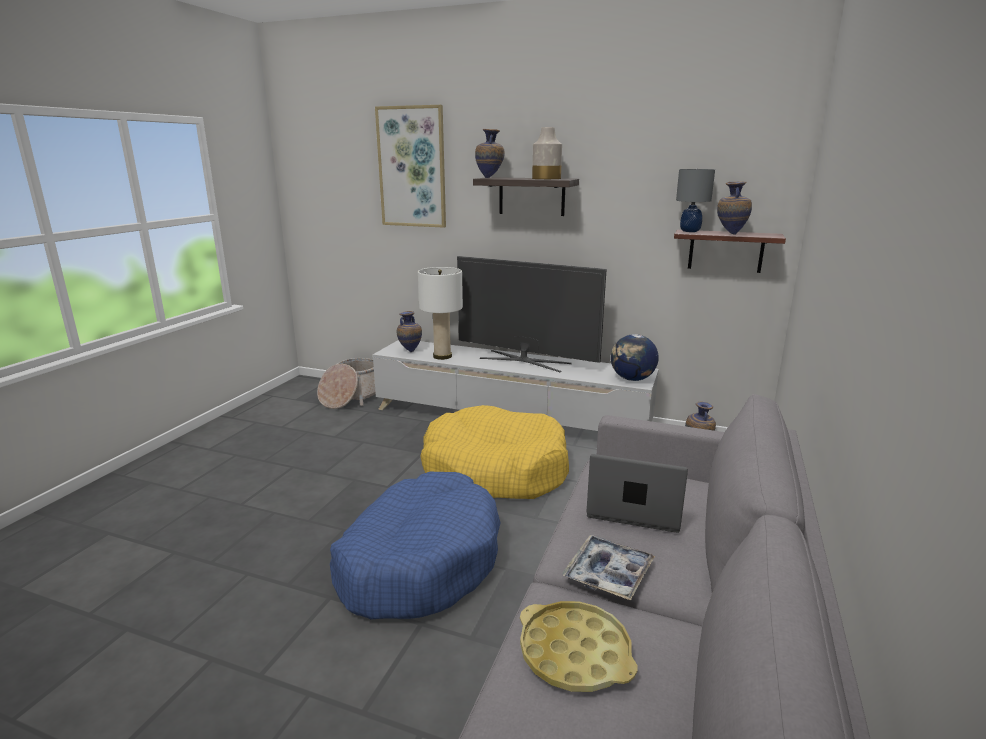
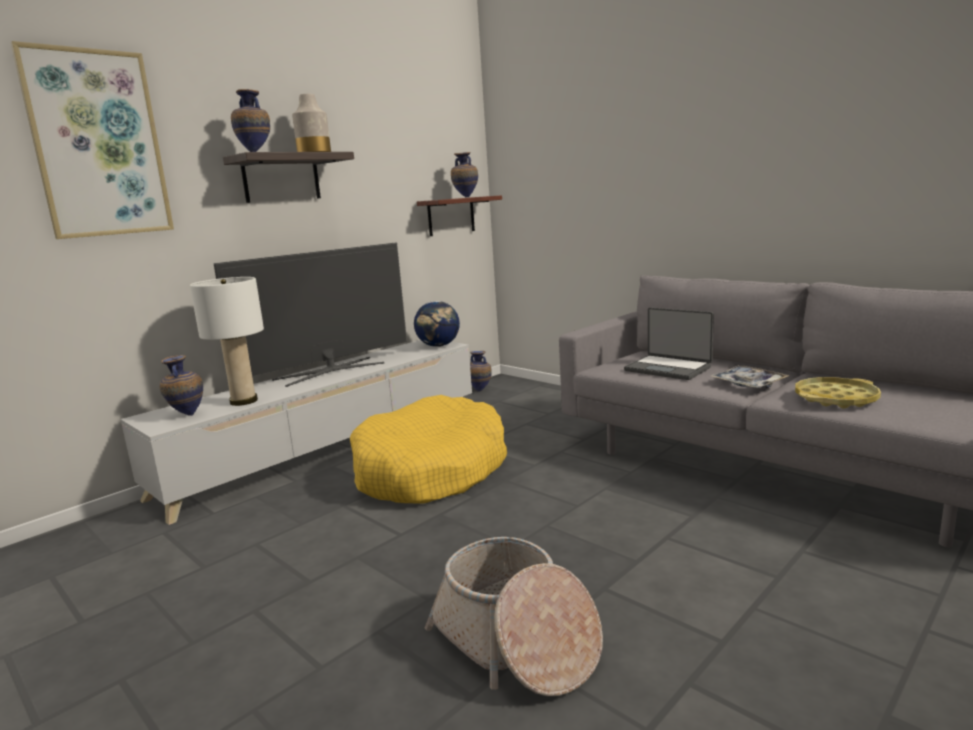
camera: 65 degrees left, 5 degrees down
basket [317,358,376,409] -> basket moved to [425,537,603,696]
blue dog bed [330,472,501,619] -> none
laptop [586,454,688,533] -> laptop turned 90 degrees counterclockwise [624,307,714,380]
grey table lamp [676,168,715,232] -> none

